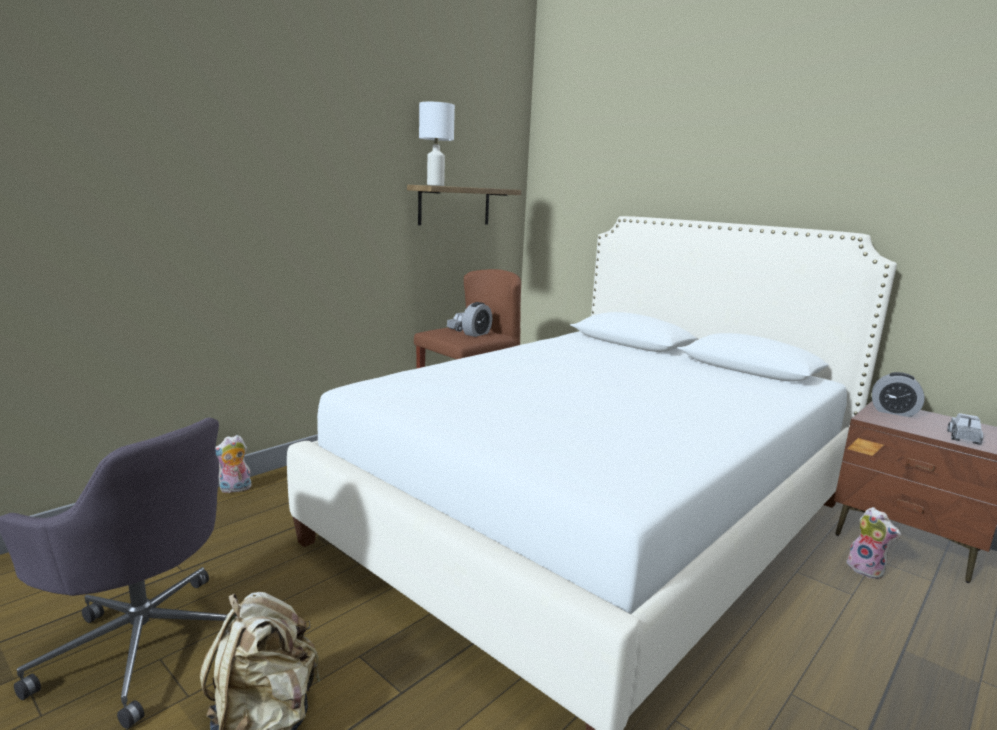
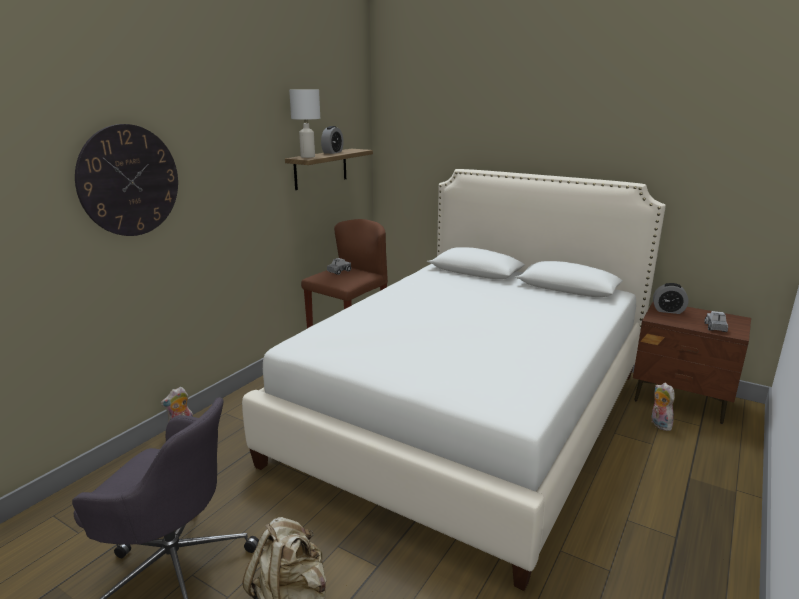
camera: 10 degrees left, 5 degrees up
alarm clock [462,302,492,337] -> alarm clock moved to [321,126,344,154]
plush toy [846,507,901,579] -> plush toy turned 150 degrees counterclockwise [652,383,675,431]
none -> wall clock [75,124,178,236]

